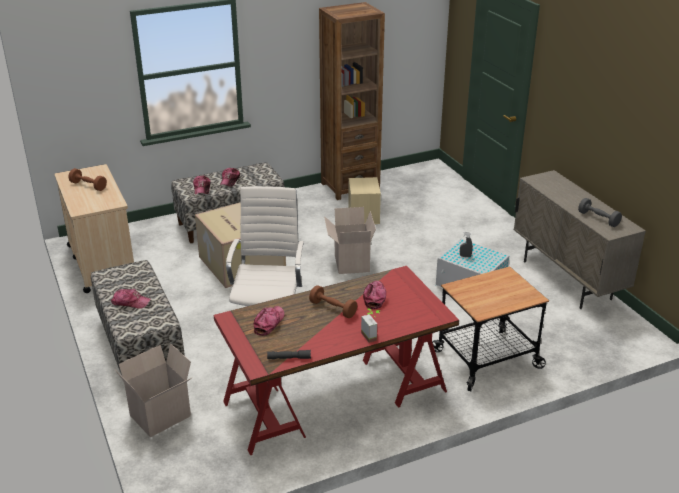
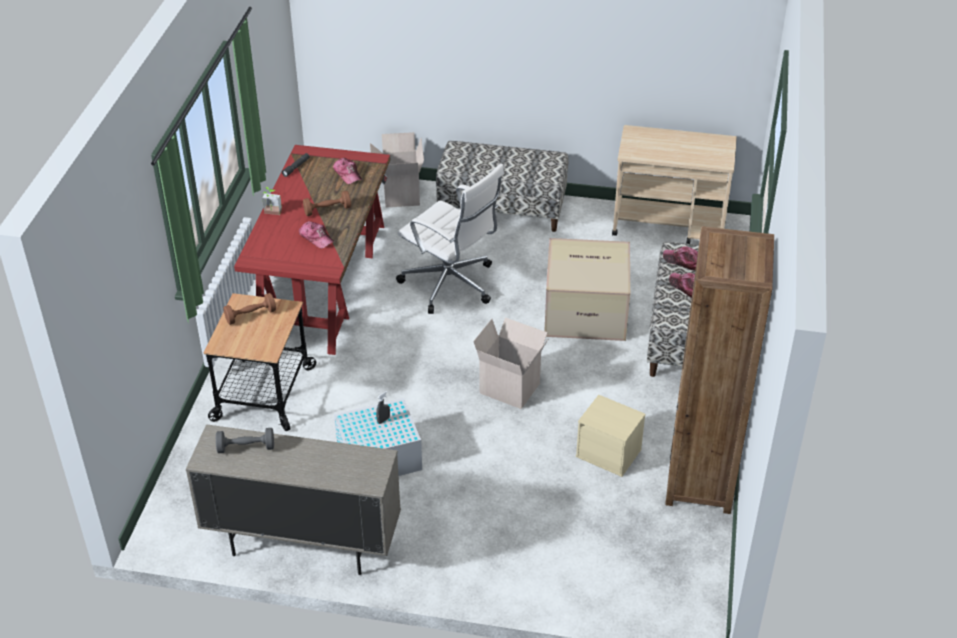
camera: 125 degrees right, 10 degrees up
brown dumbbell [69,168,107,191] -> brown dumbbell moved to [223,293,276,325]
cap [111,289,151,309] -> none

